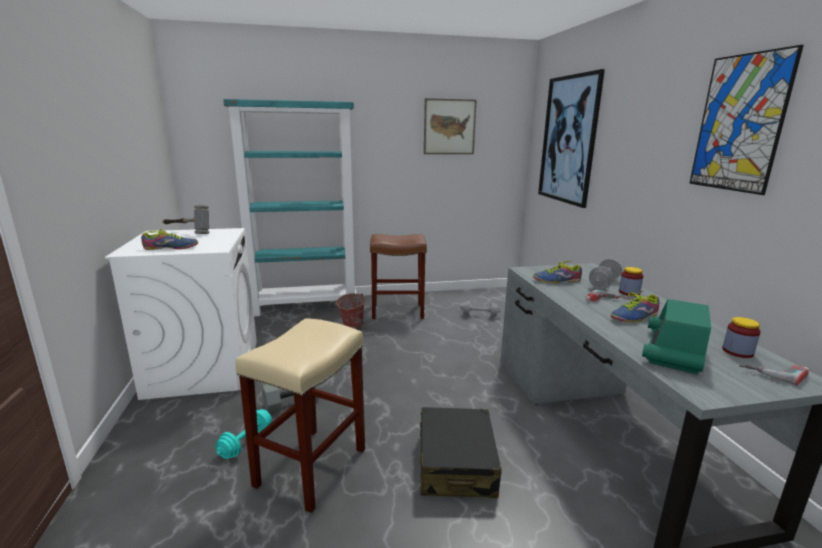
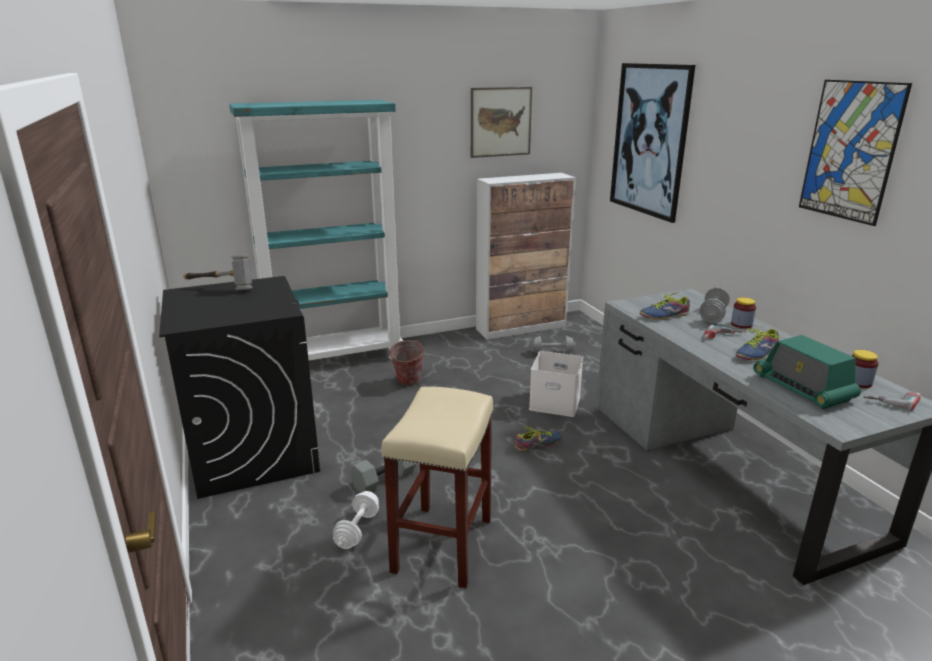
camera: 10 degrees left, 5 degrees up
white washing machine [104,228,257,400] -> black washing machine [159,276,320,499]
shoe [141,229,198,250] -> shoe moved to [515,426,563,451]
turquoise dumbbell [216,409,272,459] -> white dumbbell [333,491,379,549]
brown stool [370,234,427,319] -> none
black suitcase [420,407,502,498] -> none
radio [642,299,711,374] -> radio turned 45 degrees counterclockwise [753,335,861,409]
none -> cabinet [476,173,576,340]
none -> white storage box [529,351,583,417]

